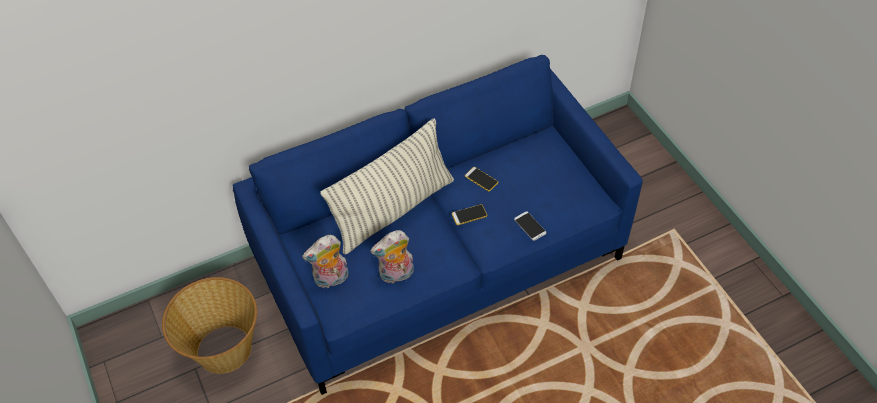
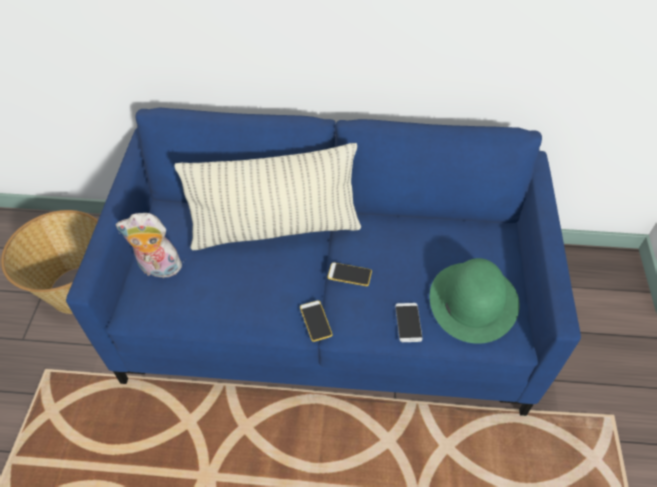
camera: 30 degrees right, 0 degrees up
plush toy [371,230,414,284] -> none
phone [465,167,498,192] -> phone moved to [300,300,333,342]
none -> green hat [430,258,520,344]

